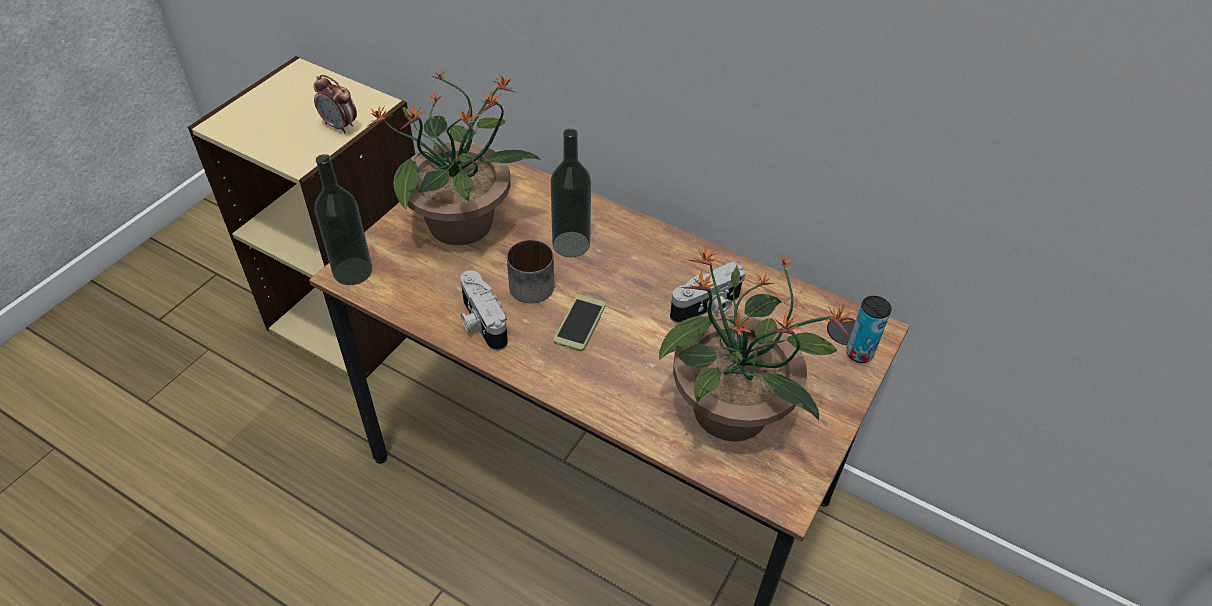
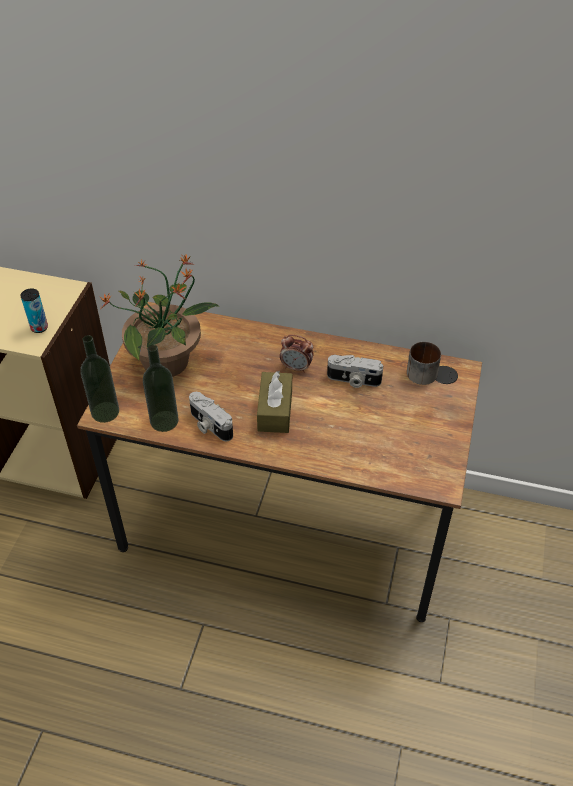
camera: 15 degrees left, 0 degrees up
alarm clock [314,75,357,134] -> alarm clock moved to [280,335,313,373]
mug [507,240,554,303] -> mug moved to [407,342,441,385]
bottle [551,129,591,257] -> bottle moved to [143,344,179,432]
phone [554,295,606,351] -> brown tissue box [257,371,292,433]
potted plant [659,247,854,442] -> none
camera [670,262,745,324] -> camera turned 60 degrees clockwise [327,355,383,388]
can [846,296,892,363] -> can moved to [20,289,48,333]

